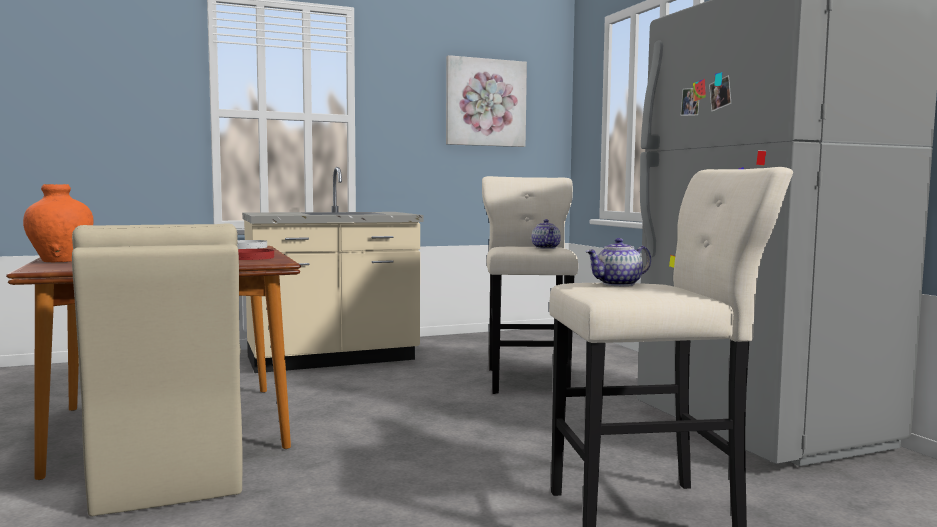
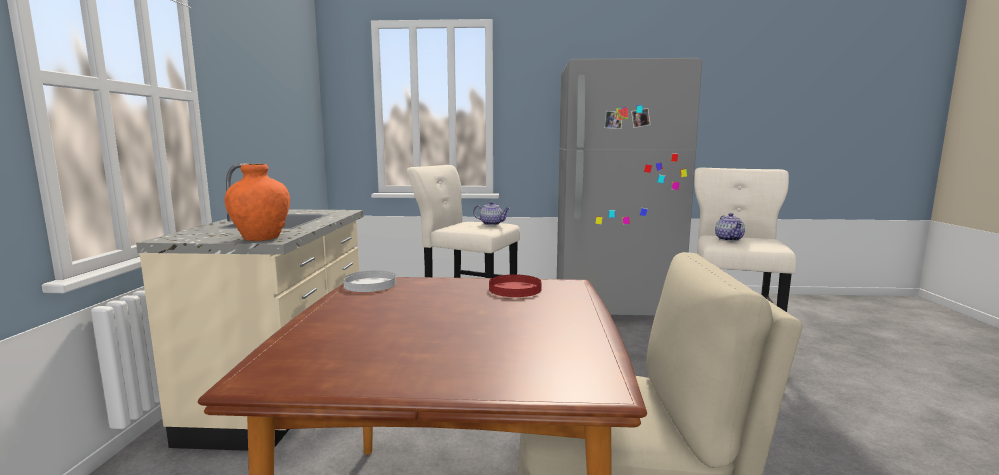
camera: 65 degrees left, 5 degrees up
orange vase [23,184,94,262] -> orange vase moved to [224,164,290,241]
picture [446,55,527,147] -> none

